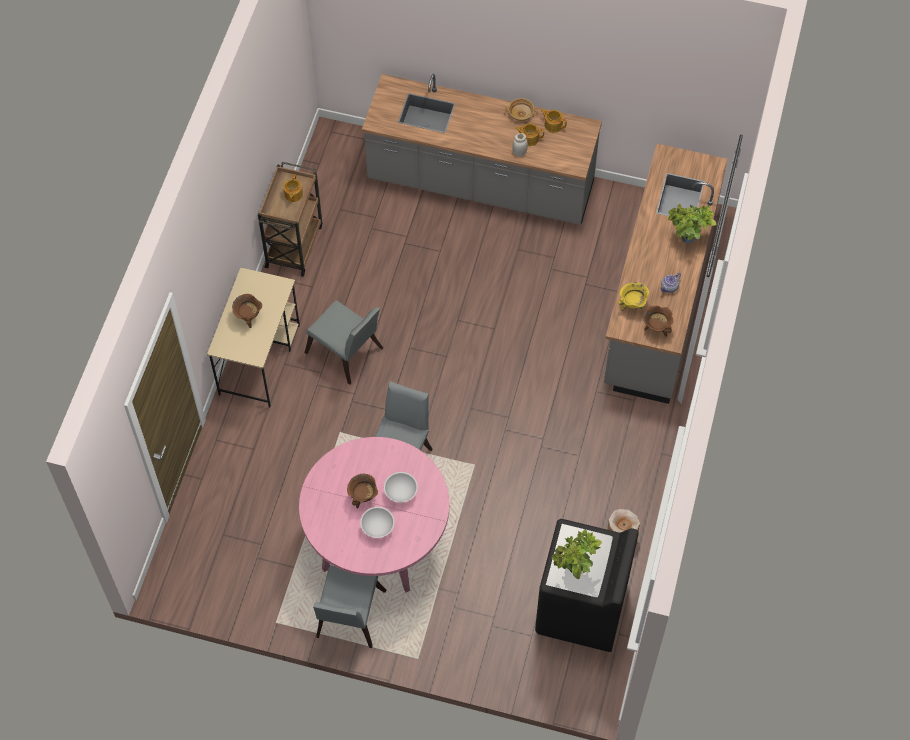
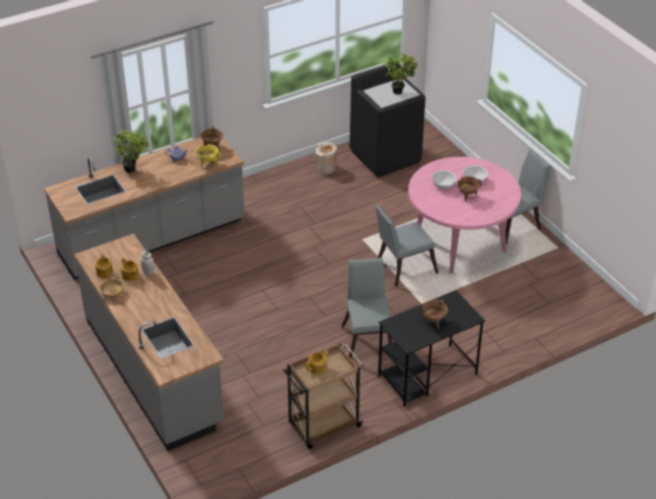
camera: 135 degrees left, 20 degrees down
beige desk [207,267,300,408] -> black desk [378,290,485,407]

